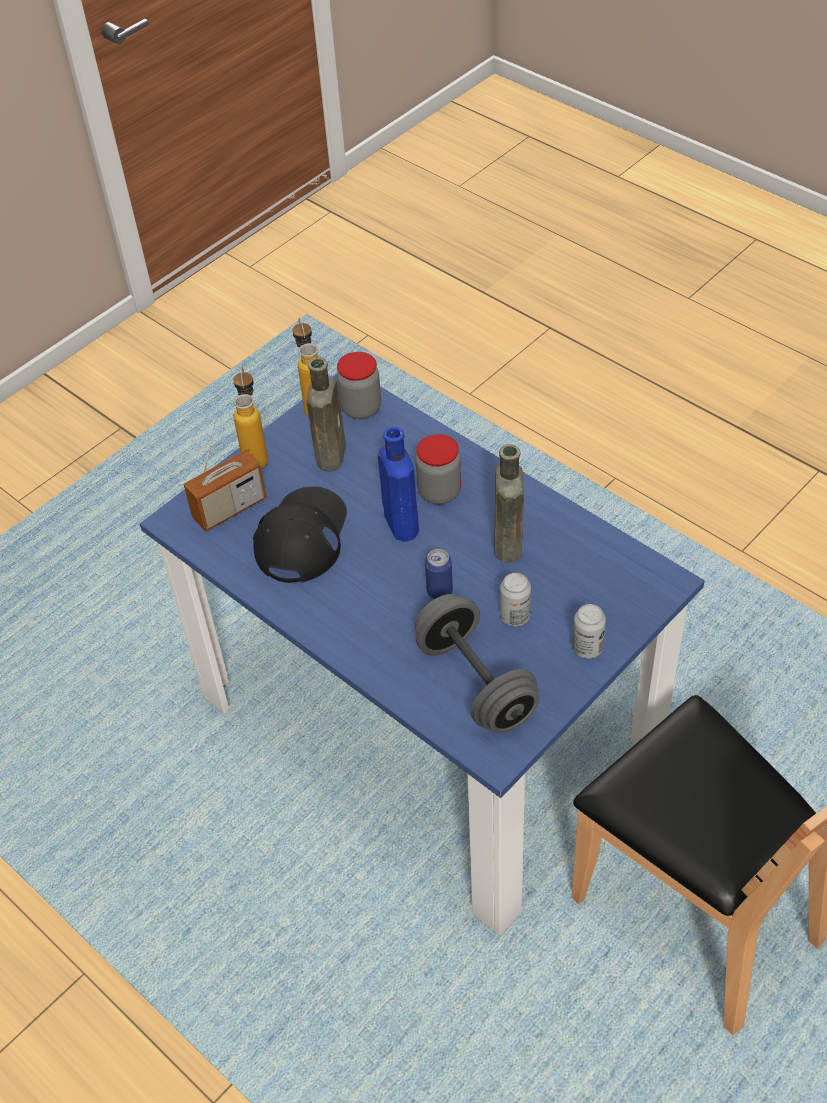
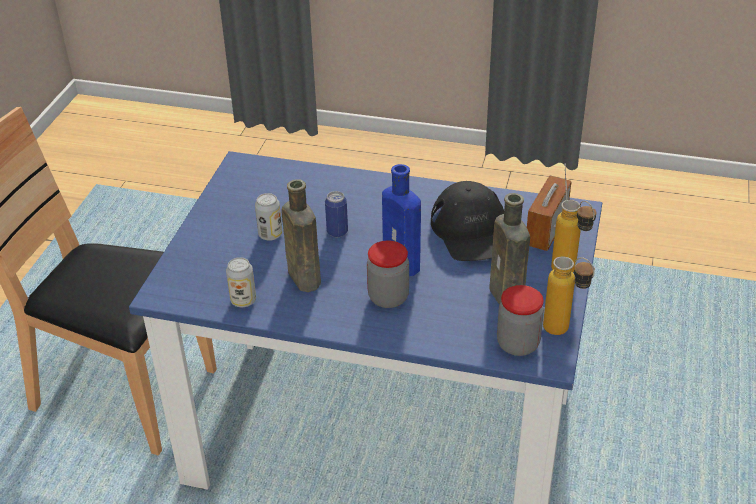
camera: 150 degrees right, 10 degrees down
grey dumbbell [415,594,539,733] -> none
can [573,604,606,659] -> can moved to [226,257,256,307]

